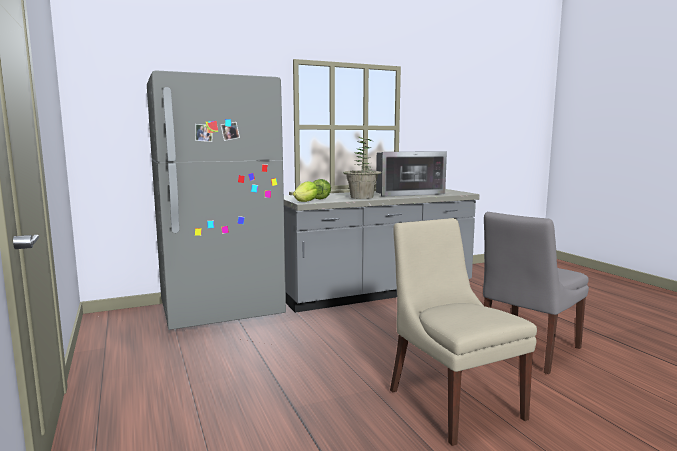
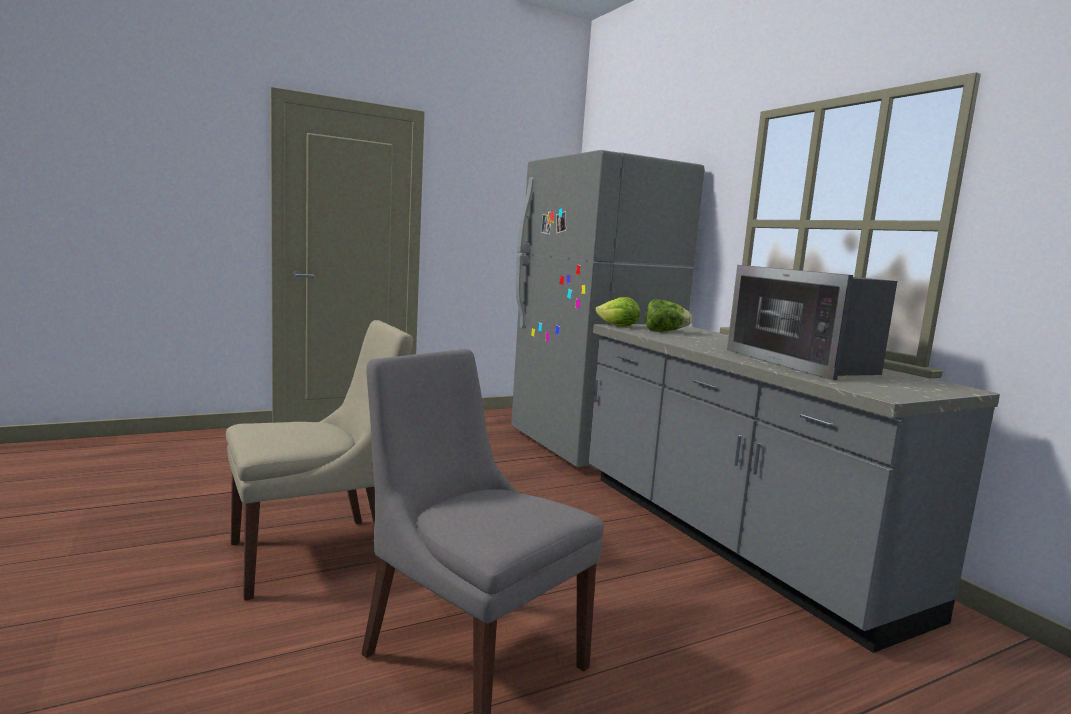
camera: 85 degrees right, 0 degrees up
potted plant [343,137,381,199] -> none

